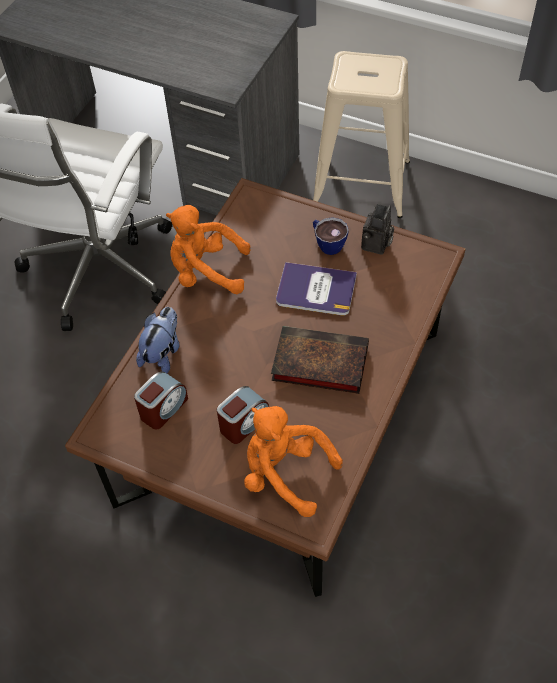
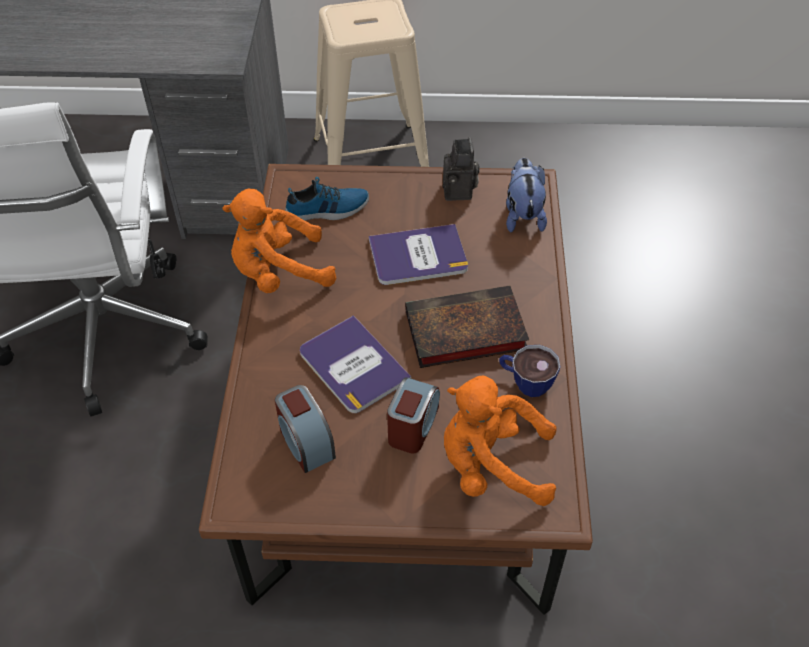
camera: 25 degrees left, 5 degrees down
alarm clock [134,372,188,429] -> alarm clock turned 135 degrees clockwise [275,385,336,473]
plush toy [136,307,180,373] -> plush toy moved to [506,158,547,232]
cup [313,217,349,255] -> cup moved to [499,345,560,397]
none -> shoe [285,177,369,221]
none -> book [300,315,411,413]

